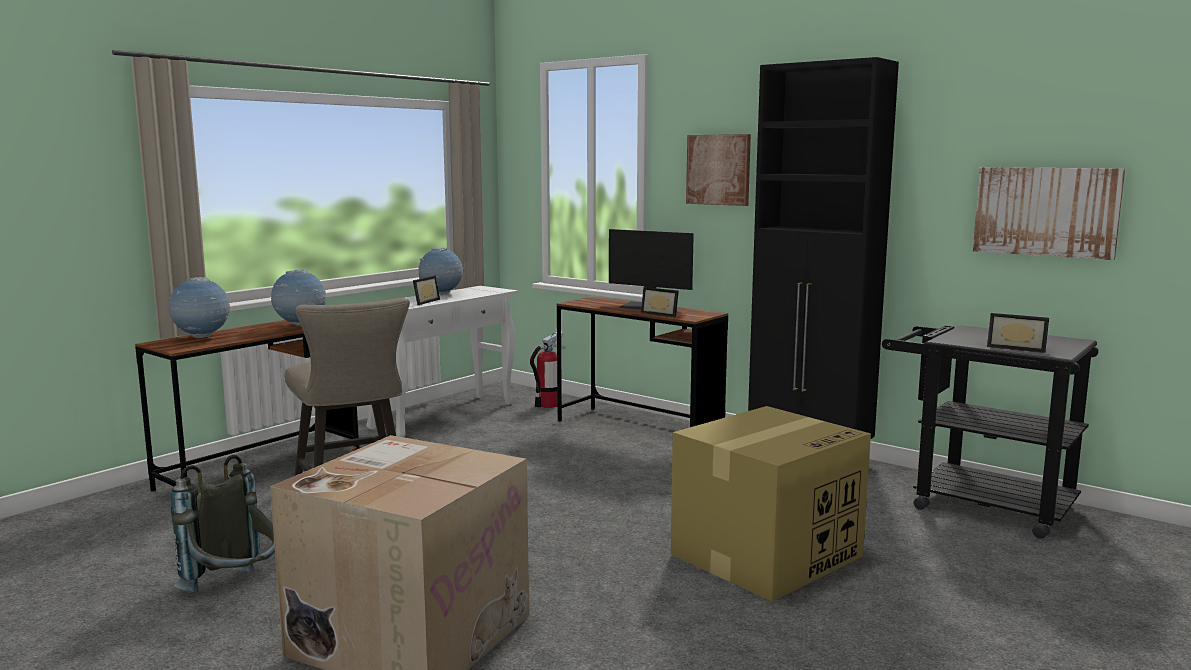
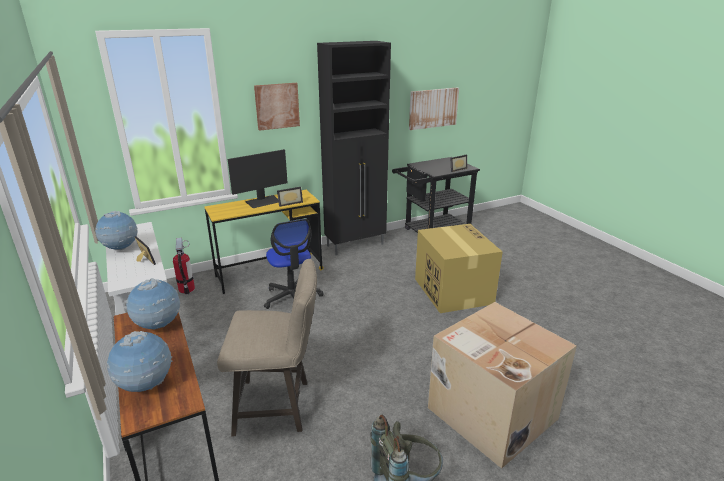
camera: 65 degrees left, 15 degrees up
brown desk [557,296,728,427] -> yellow desk [204,190,324,294]
none -> office chair [264,219,323,309]

